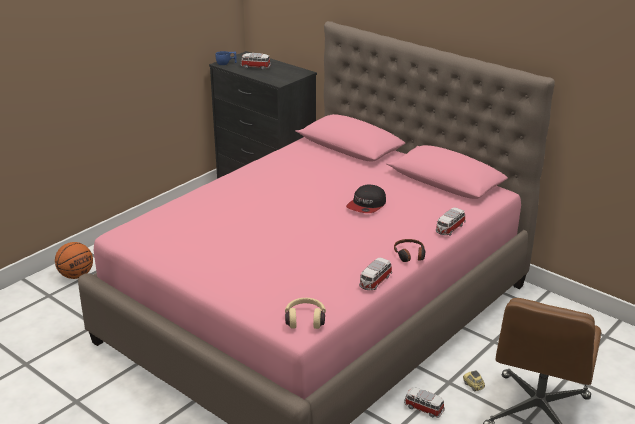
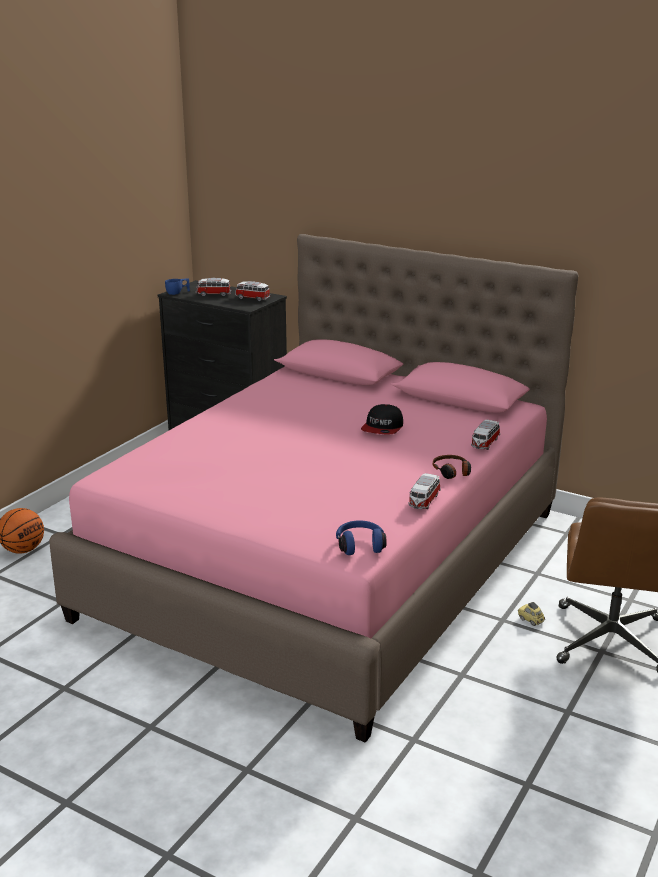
camera: 10 degrees left, 5 degrees down
beige headphones [285,298,326,329] -> blue headphones [336,520,387,555]
toy car [404,387,445,418] -> toy car moved to [235,281,270,301]

